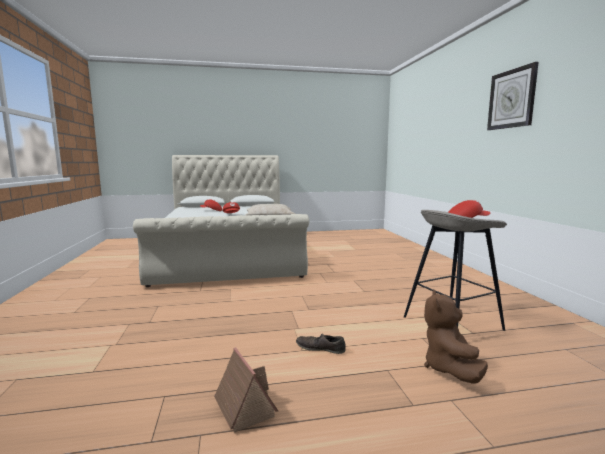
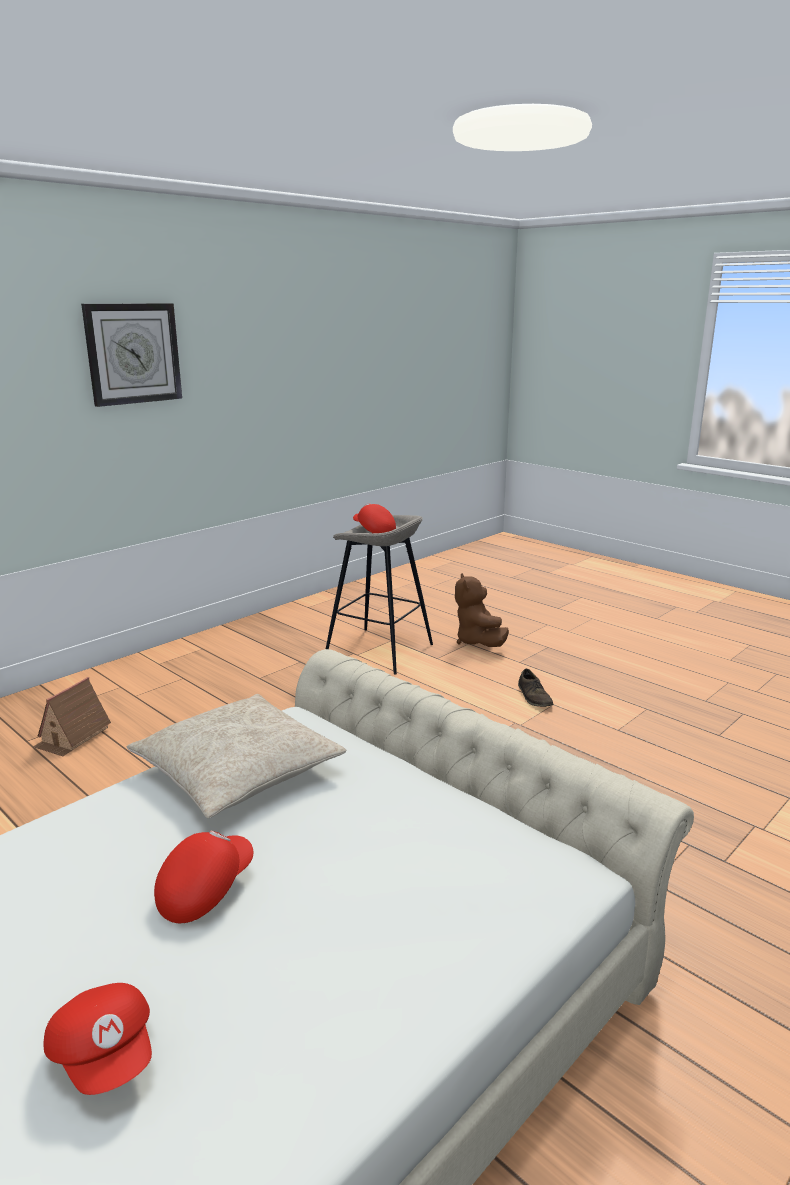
camera: 125 degrees left, 10 degrees up
toy house [214,347,278,433] -> toy house moved to [33,677,111,756]
brown plush toy [424,290,488,384] -> brown plush toy turned 105 degrees clockwise [455,573,509,647]

